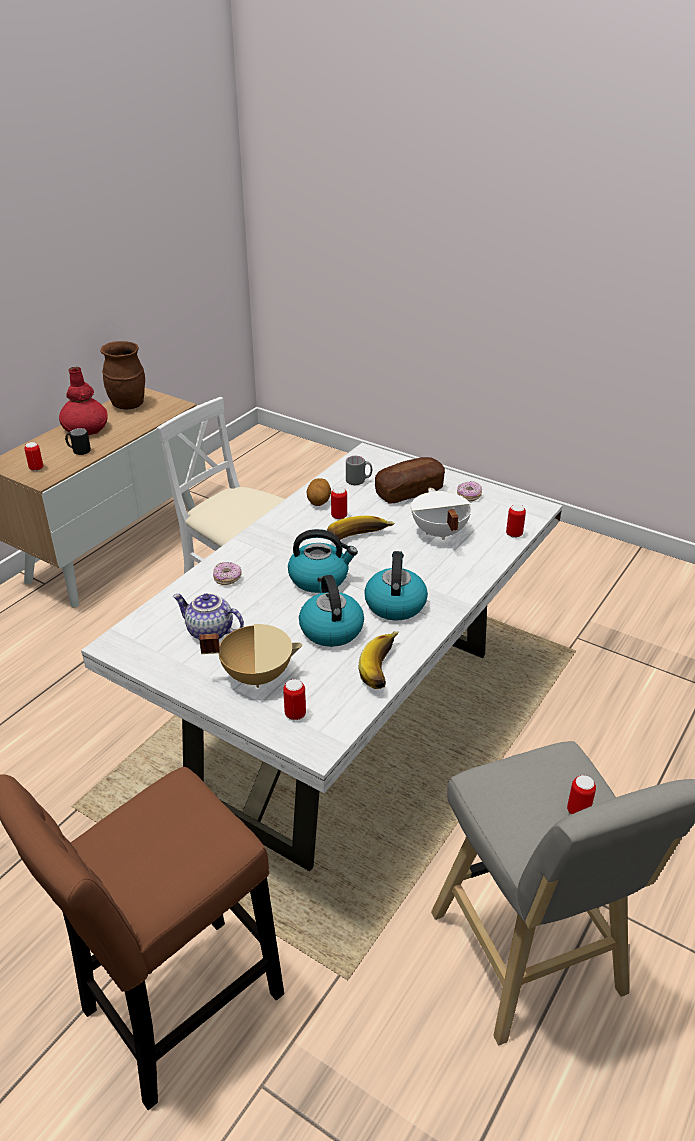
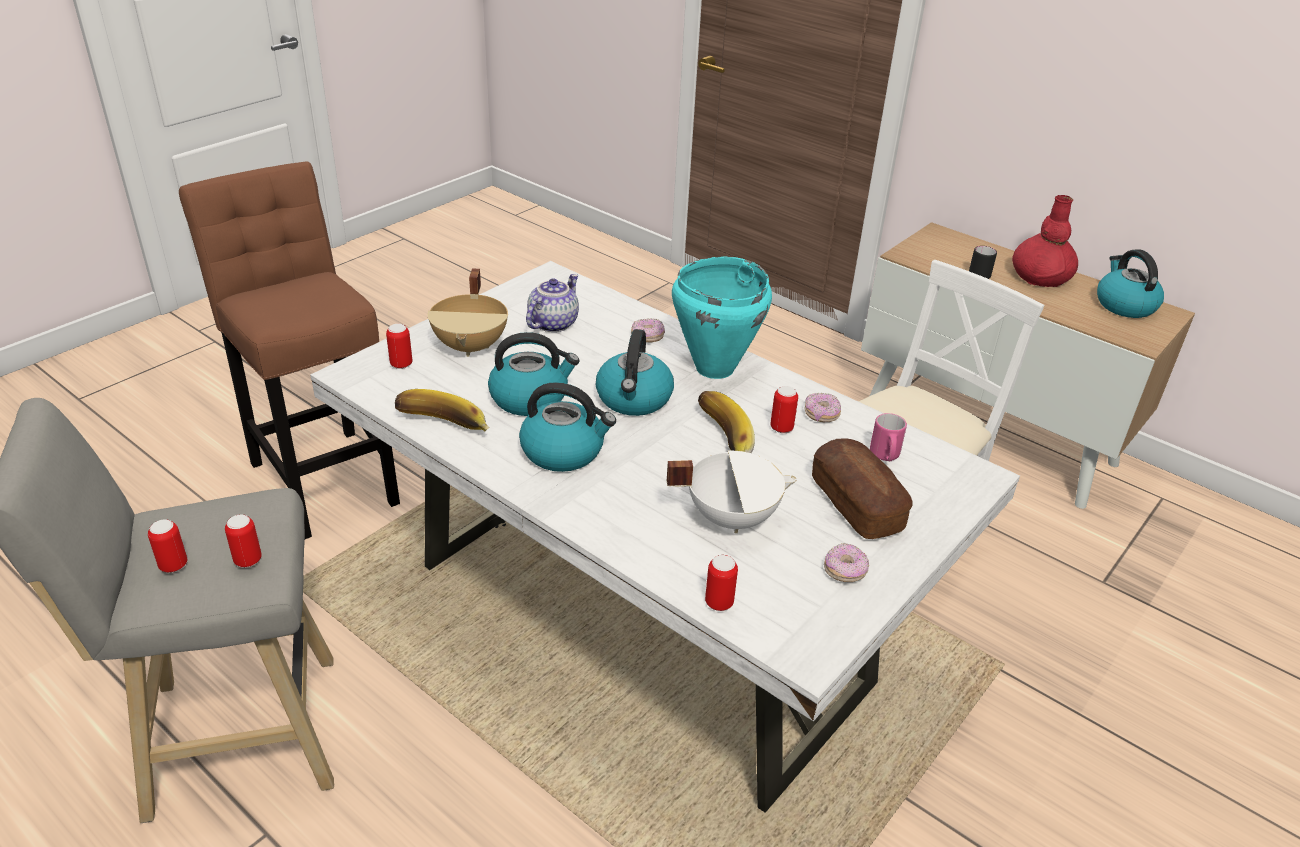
camera: 95 degrees right, 0 degrees up
can [24,442,43,471] -> can moved to [225,514,262,568]
brown vase [100,341,145,409] -> kettle [1097,249,1164,318]
potato [306,478,331,506] -> donut [804,393,841,422]
grey mug [346,456,372,485] -> pink mug [870,413,907,461]
none -> turquoise cooking pot [672,257,772,379]

